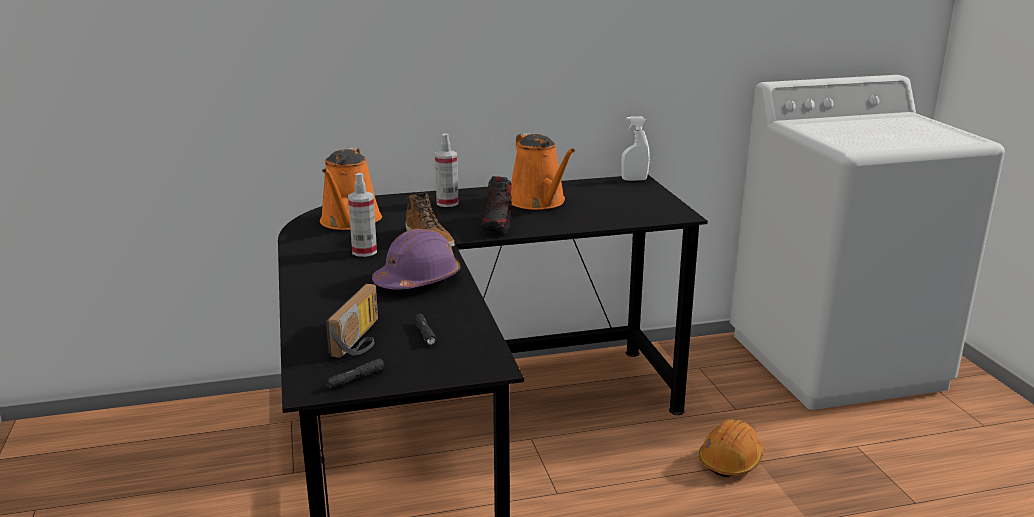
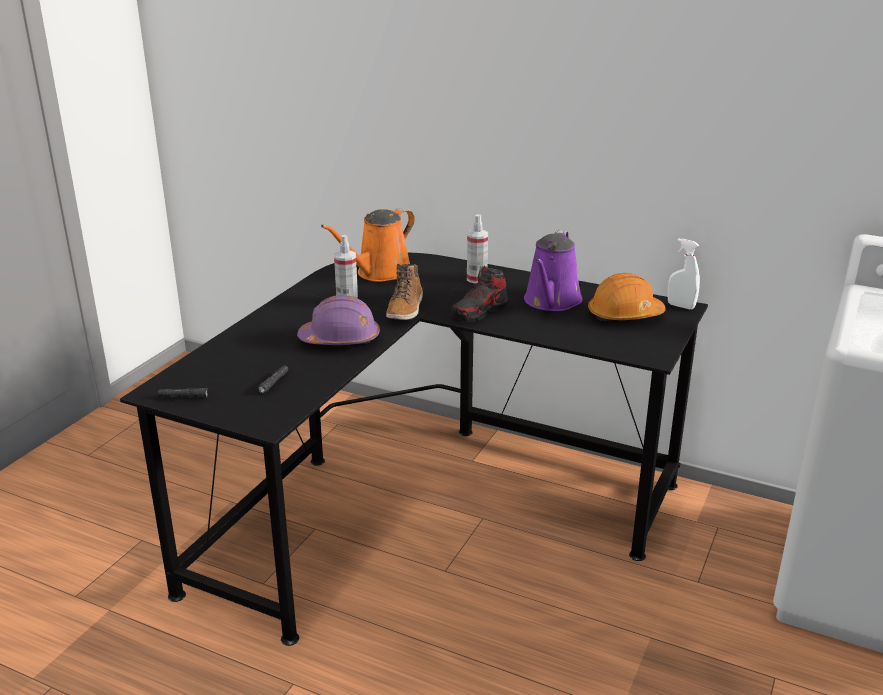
camera: 40 degrees right, 5 degrees up
radio [326,284,378,358] -> none
orange watering can [511,132,575,210] -> purple watering can [524,230,583,311]
orange hard hat [699,419,765,478] -> orange hard hat moved to [588,273,666,321]

